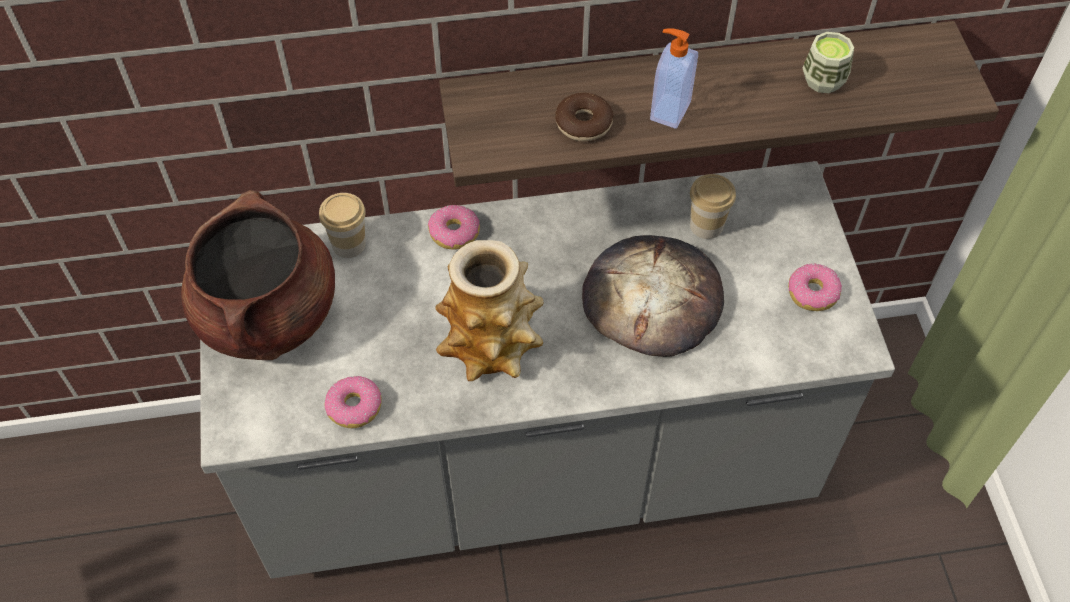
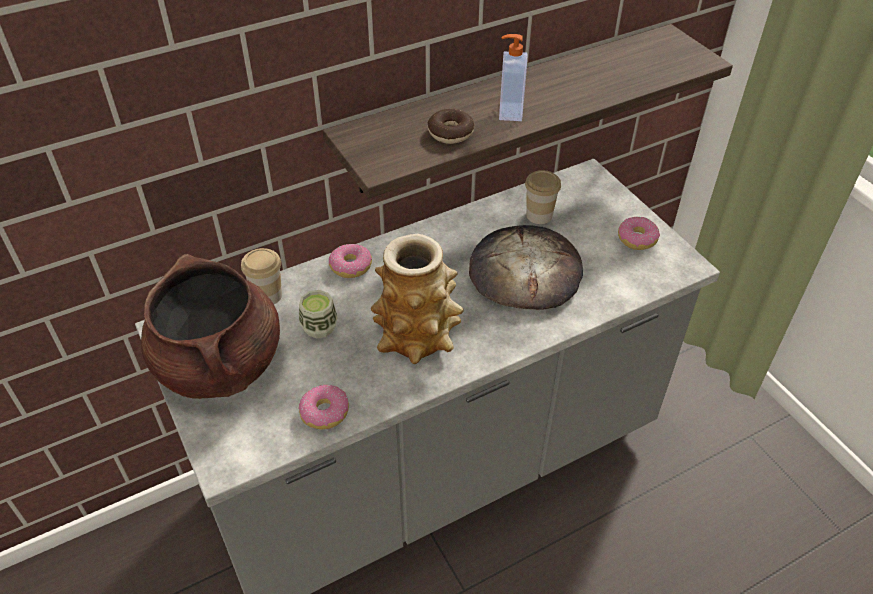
camera: 20 degrees left, 10 degrees down
cup [803,32,854,93] -> cup moved to [299,290,338,339]

